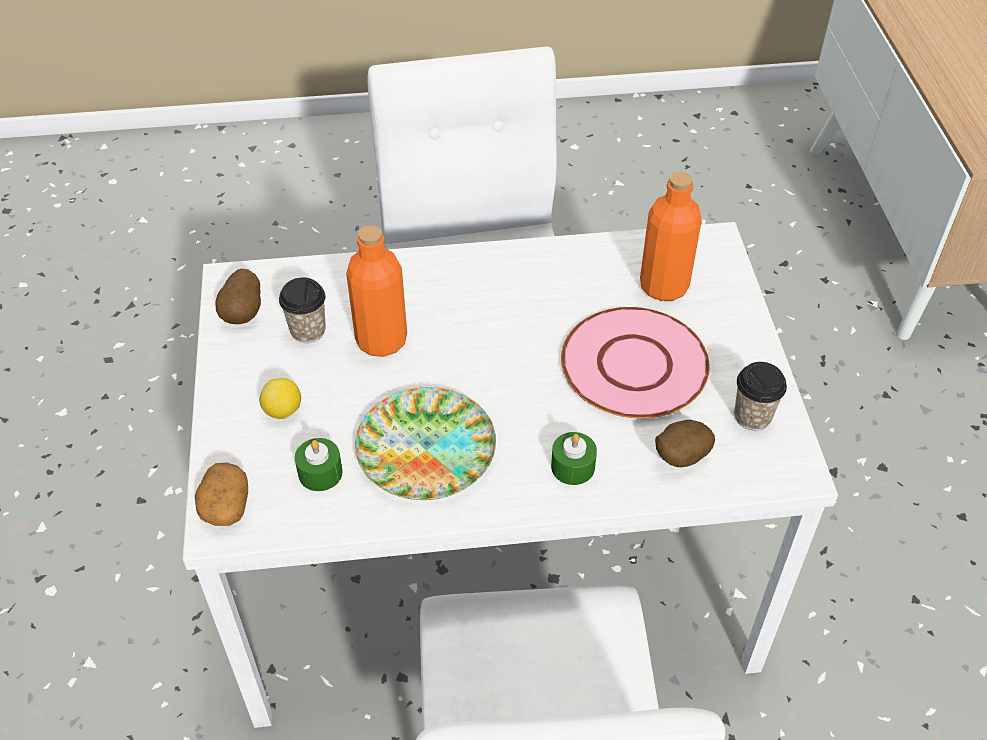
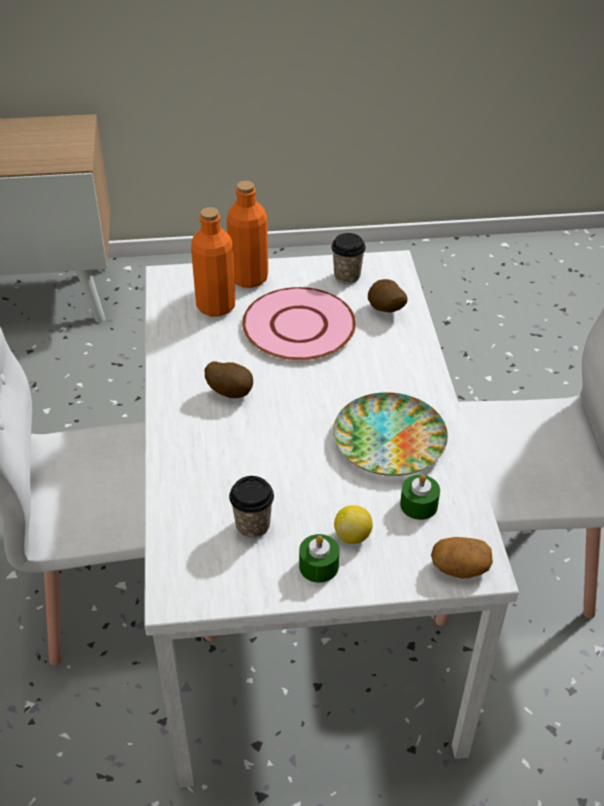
camera: 90 degrees left, 5 degrees down
potato [215,268,261,324] -> potato moved to [205,361,253,398]
orange bottle [346,225,407,357] -> orange bottle moved to [227,181,268,288]
green candle [551,432,597,485] -> green candle moved to [299,534,339,583]

